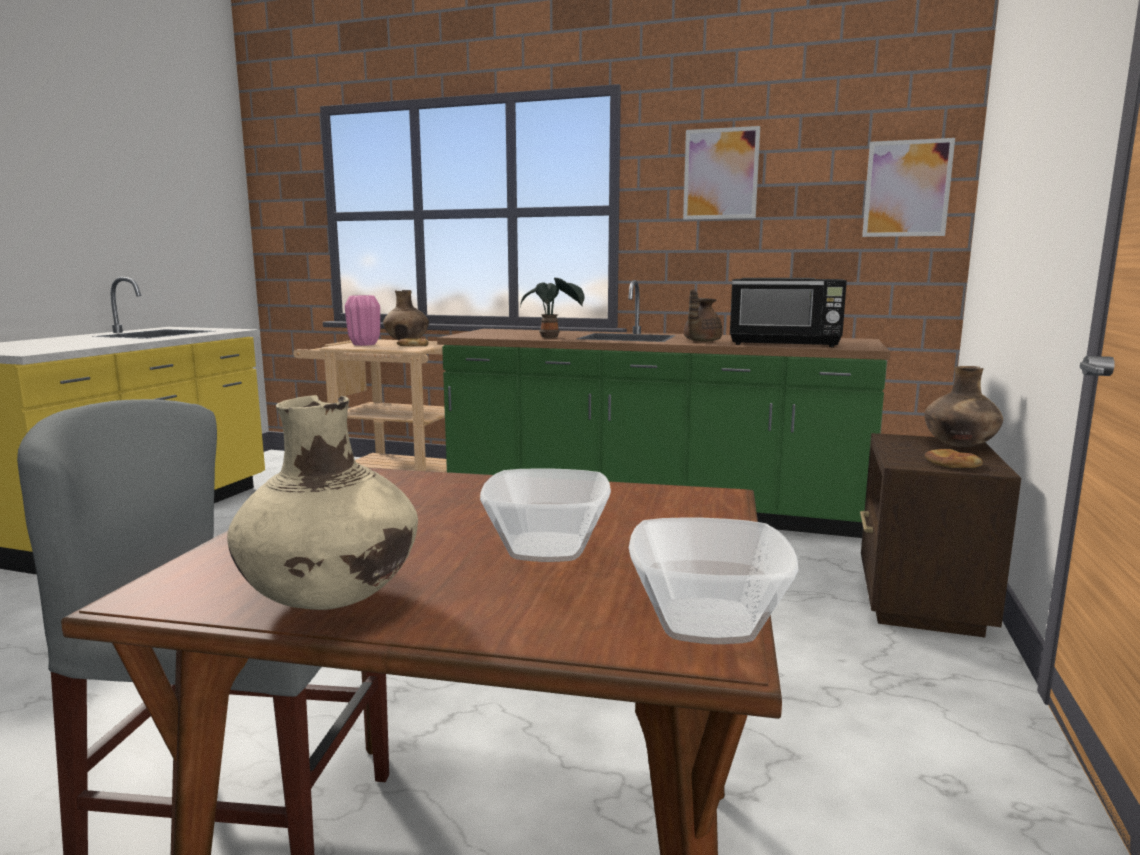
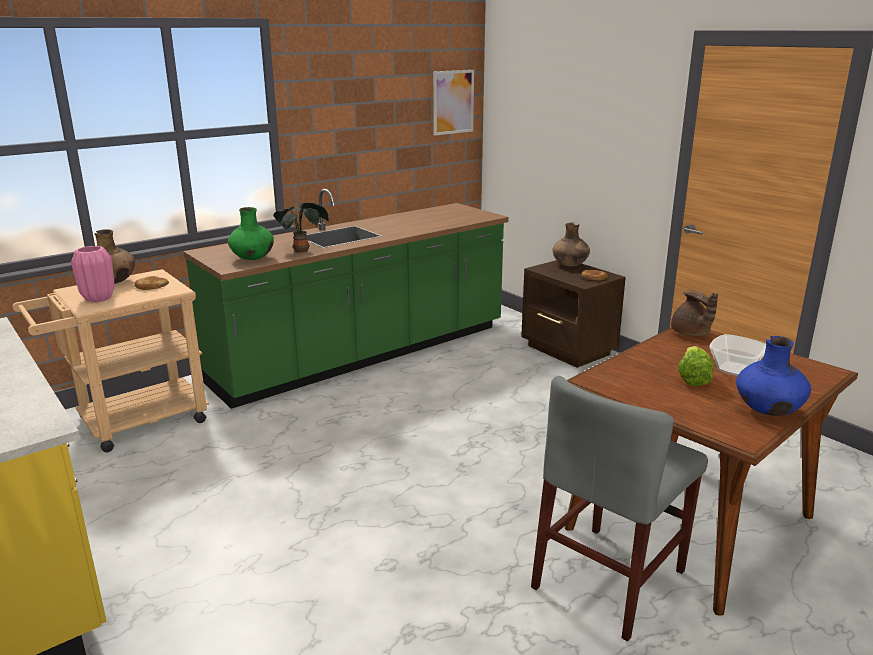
camera: 55 degrees left, 10 degrees up
beige vase [227,395,418,610] -> blue vase [736,336,811,416]
bowl [629,518,799,644] -> none
picture [683,126,760,220] -> none
brown teapot [684,289,722,342] -> brown teapot moved to [671,291,718,336]
black microwave [730,278,847,347] -> none
none -> green vase [228,207,274,260]
none -> lettuce [677,346,713,386]

